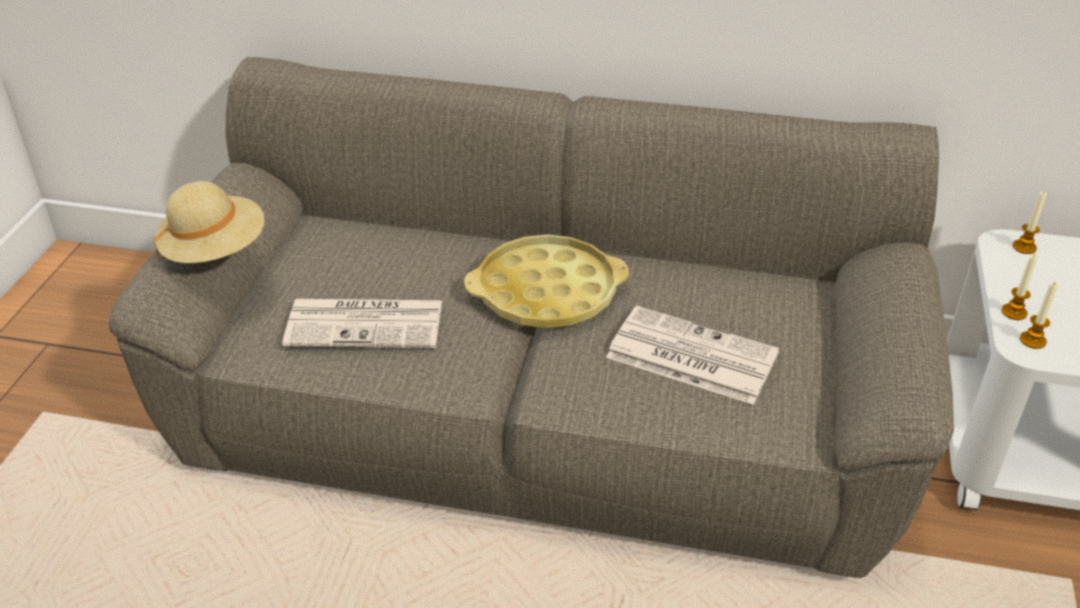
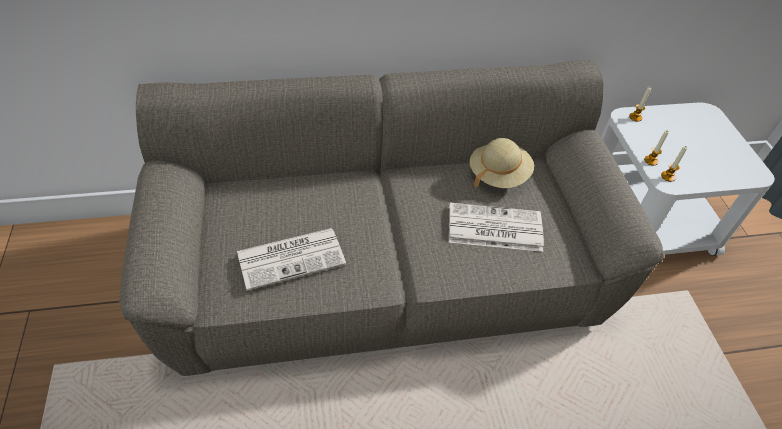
camera: 25 degrees left, 10 degrees up
beige hat [154,181,265,263] -> beige hat moved to [469,138,534,188]
yellow tray [464,235,629,328] -> none

